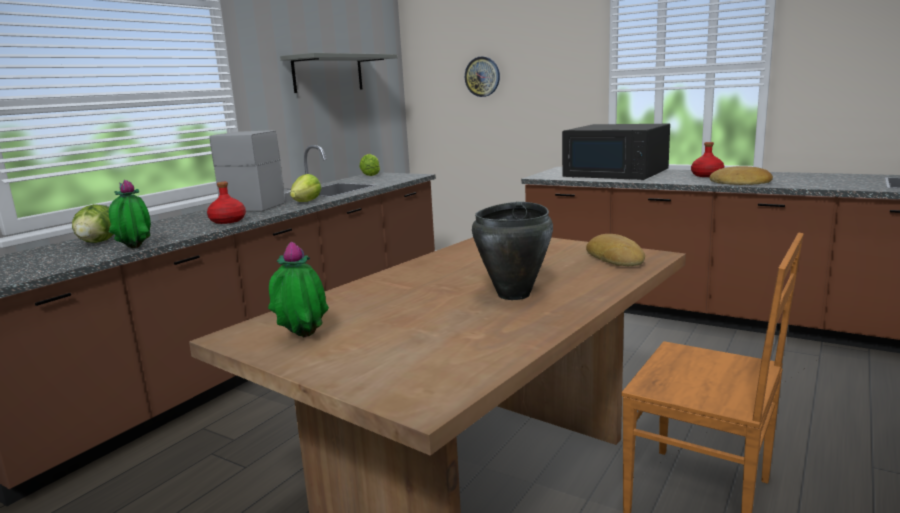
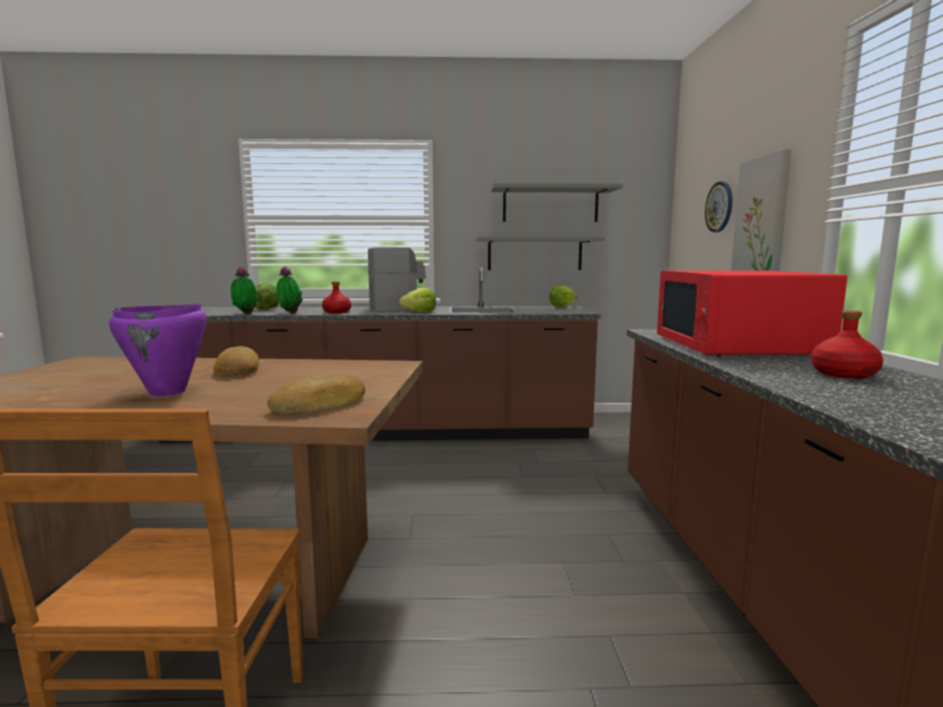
camera: 55 degrees right, 5 degrees down
potted plant [268,242,329,337] -> potted plant moved to [276,266,303,313]
black cooking pot [472,202,553,300] -> purple cooking pot [109,303,207,396]
black microwave [562,124,670,180] -> red microwave [657,271,847,357]
bread [709,166,773,185] -> bread moved to [213,346,259,376]
none -> grey shelf [476,236,605,270]
none -> picture [731,149,792,271]

